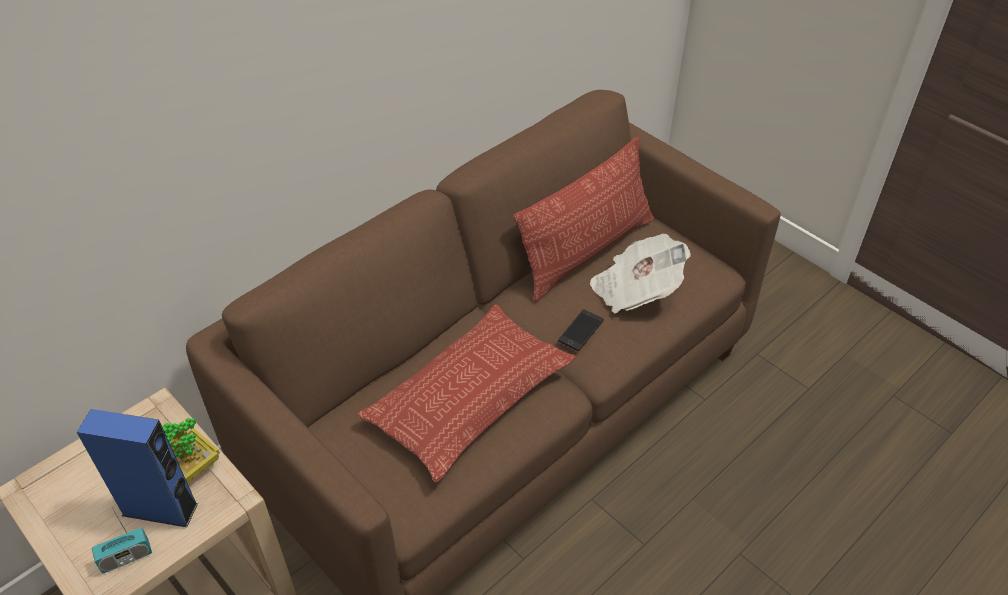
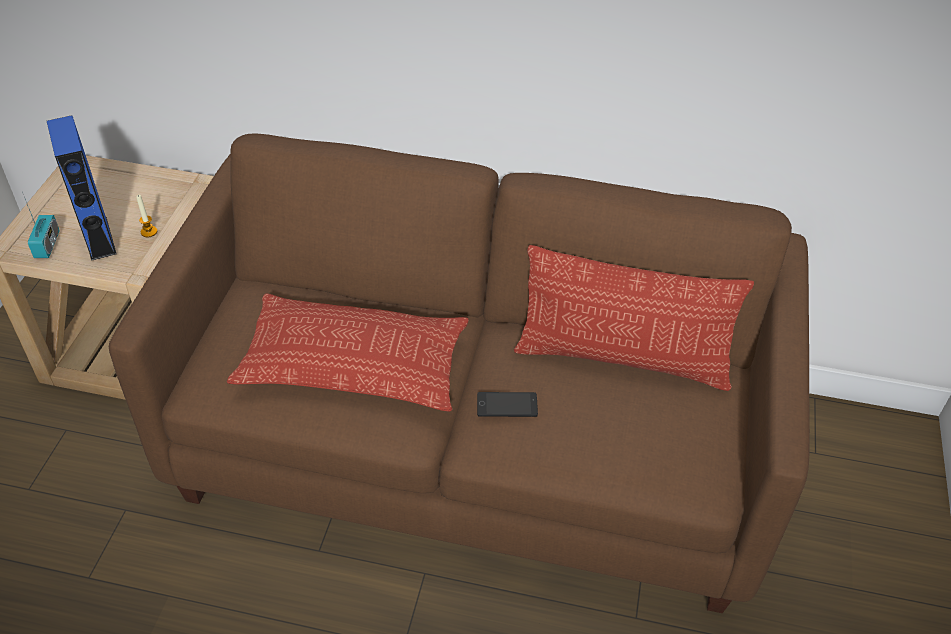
camera: 55 degrees right, 0 degrees up
radio [92,511,152,573] -> radio turned 120 degrees counterclockwise [22,192,59,258]
potted plant [162,418,220,483] -> candle [136,195,157,237]
newspaper [590,234,691,313] -> none

